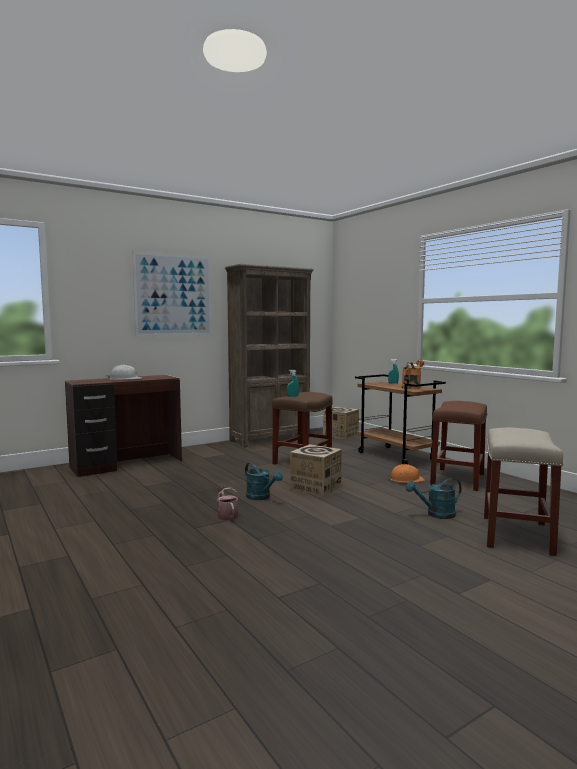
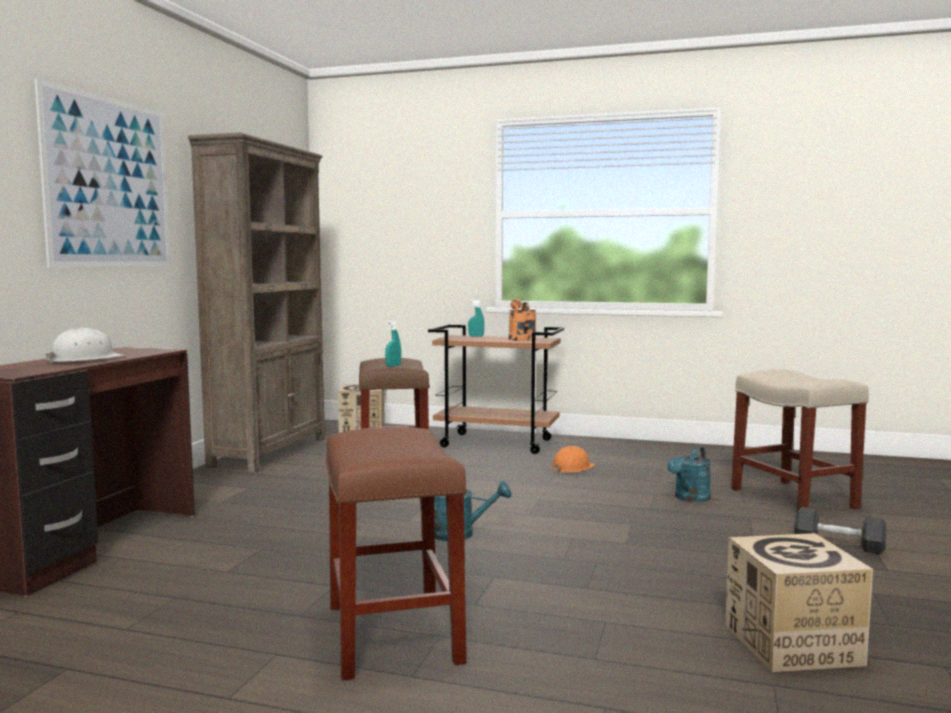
camera: 40 degrees left, 0 degrees up
watering can [217,487,239,521] -> none
cardboard box [290,444,342,496] -> cardboard box moved to [725,533,873,672]
brown stool [430,401,487,491] -> brown stool moved to [326,427,467,680]
none -> grey dumbbell [794,507,887,554]

